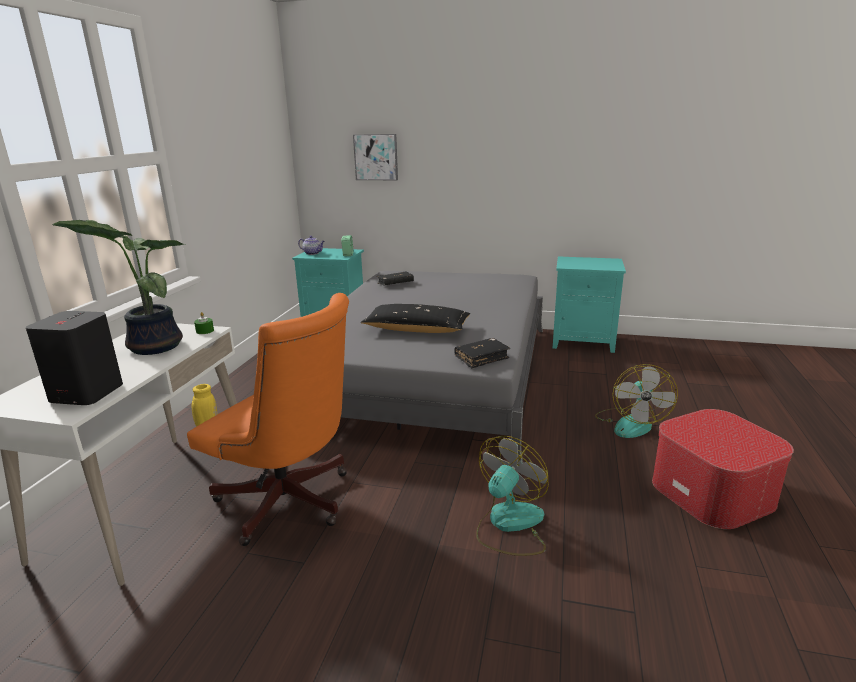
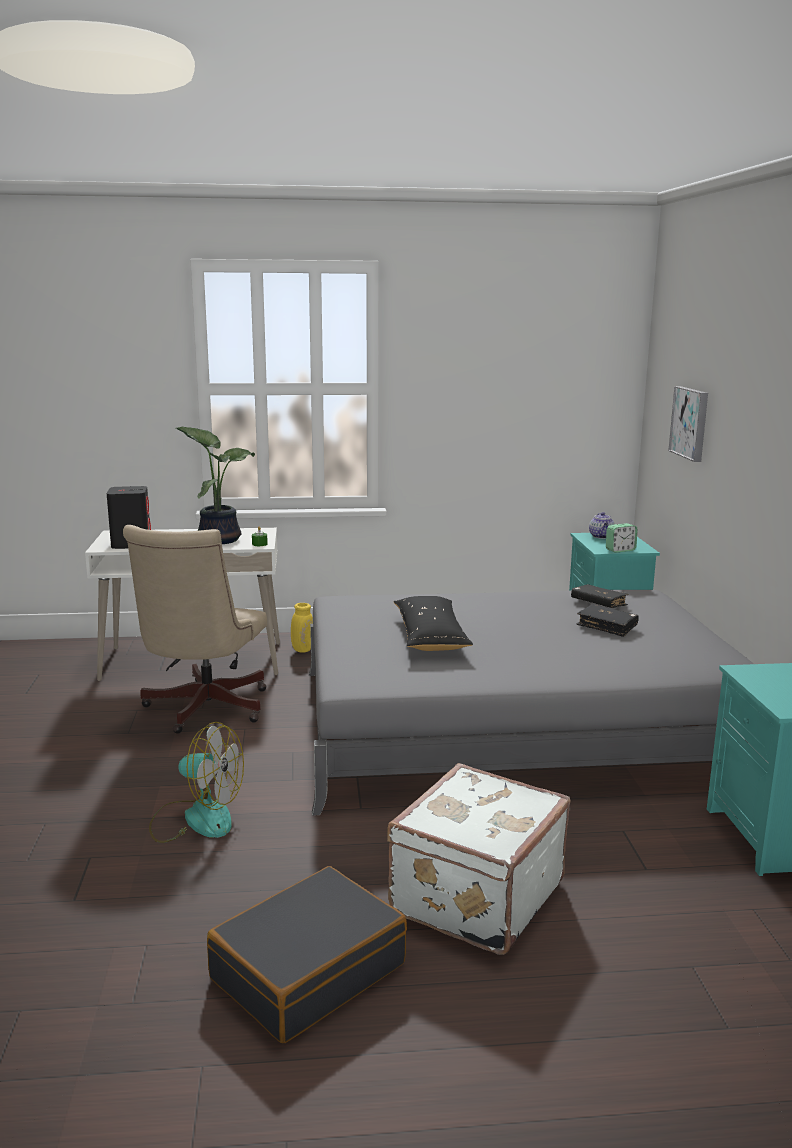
camera: 70 degrees right, 5 degrees down
orange office chair [187,293,349,546] -> beige office chair [123,525,267,734]
black book [454,338,510,368] -> black book moved to [577,604,639,637]
fan [595,364,678,438] -> white suitcase [387,763,571,955]
ottoman [652,409,794,529] -> black suitcase [207,866,407,1043]

